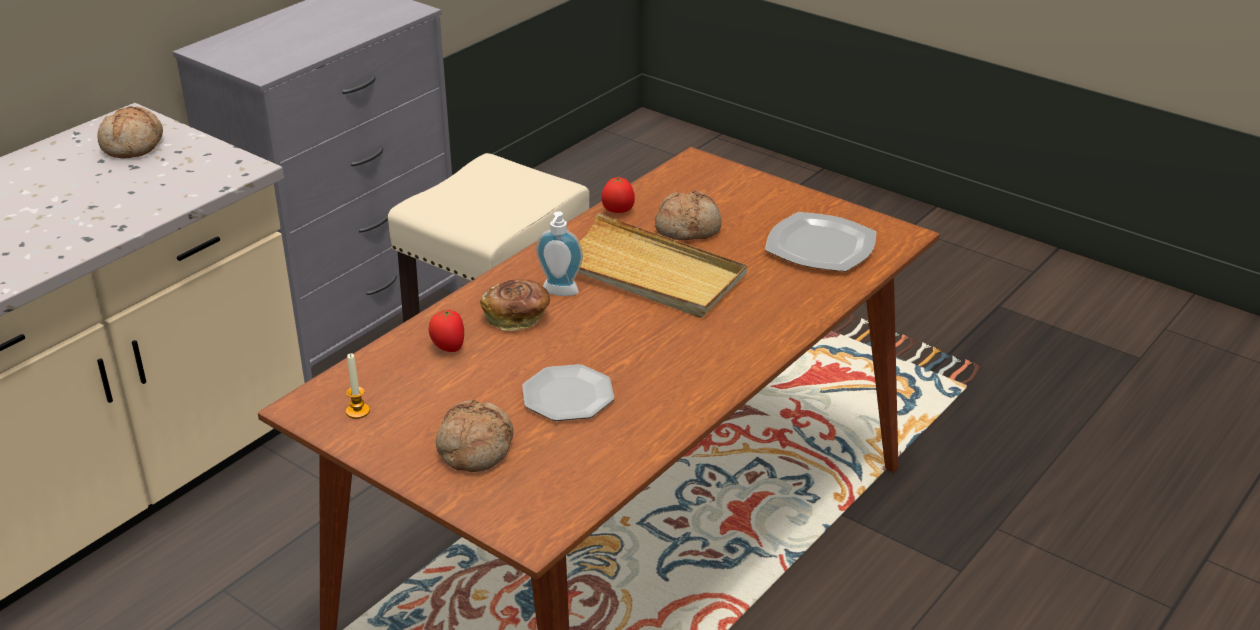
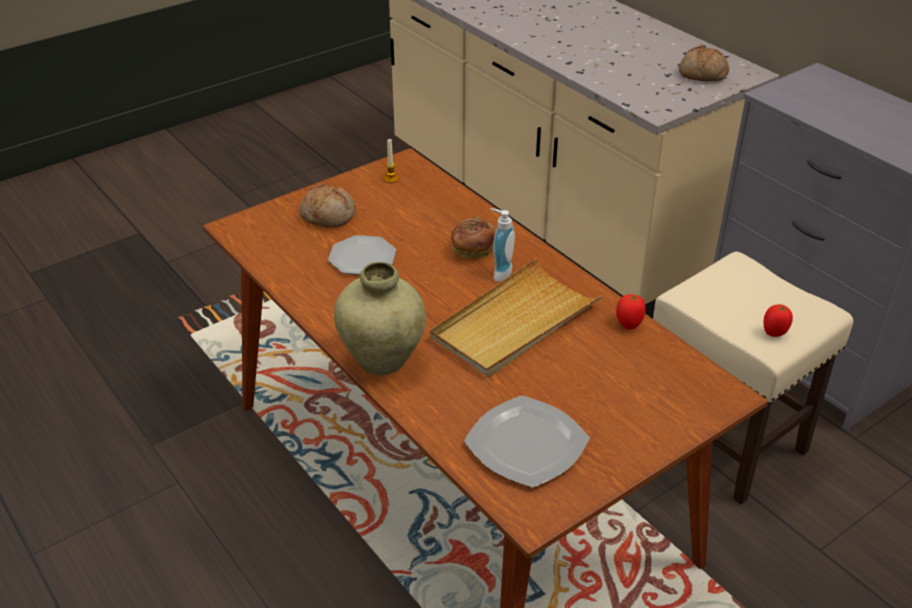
camera: 105 degrees right, 5 degrees up
tomato [429,309,464,352] -> tomato moved to [763,304,793,337]
bread [655,190,722,240] -> none
none -> beige vase [334,262,426,375]

